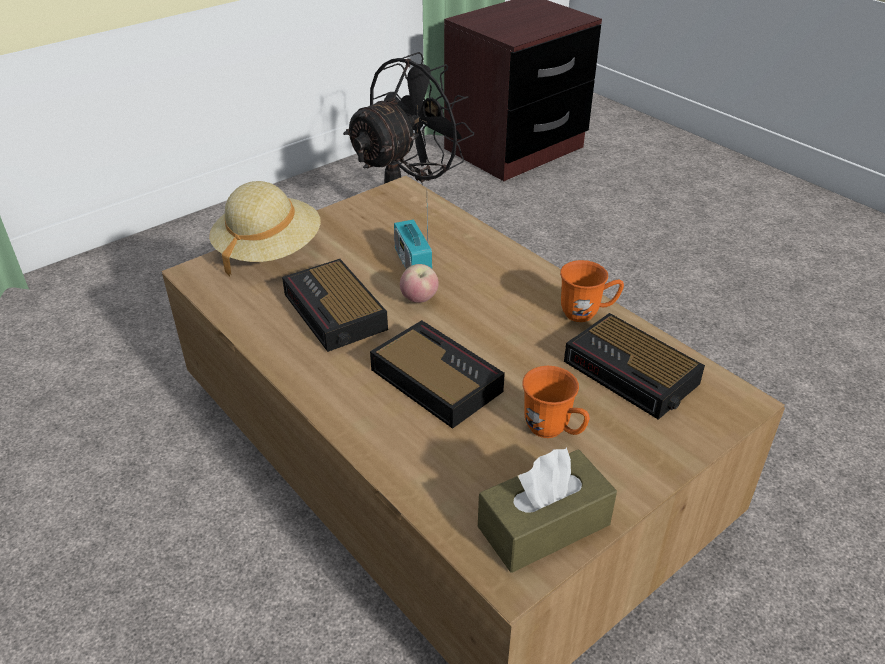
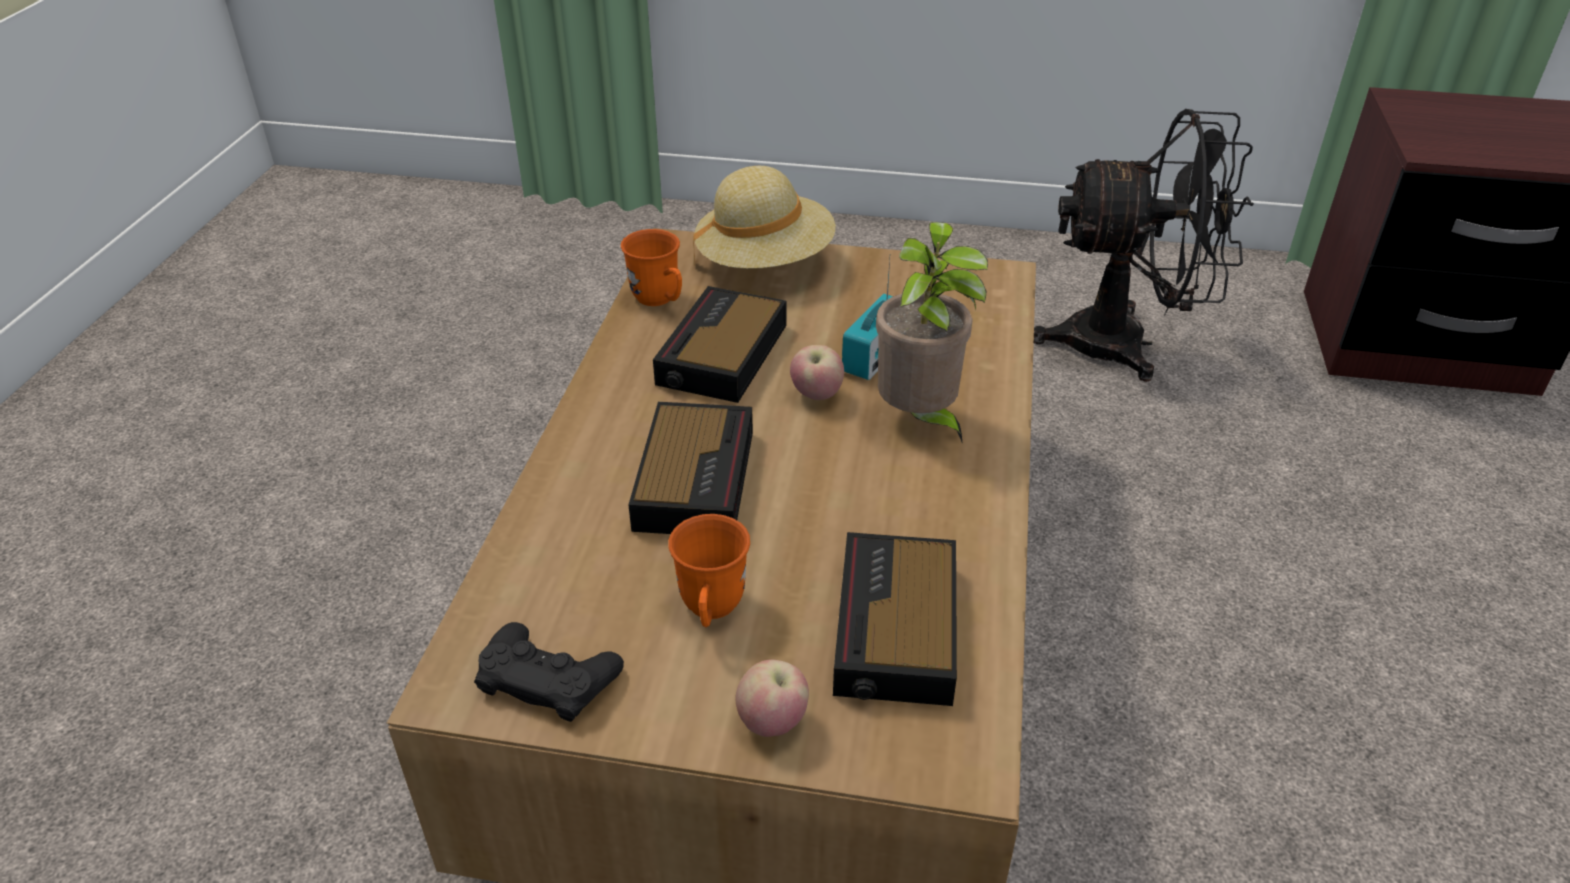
camera: 50 degrees right, 0 degrees up
brown tissue box [478,447,617,573] -> black game controller [474,622,624,722]
orange mug [560,260,624,322] -> orange mug moved to [621,229,682,306]
none -> apple [735,660,809,737]
none -> potted plant [876,222,988,444]

